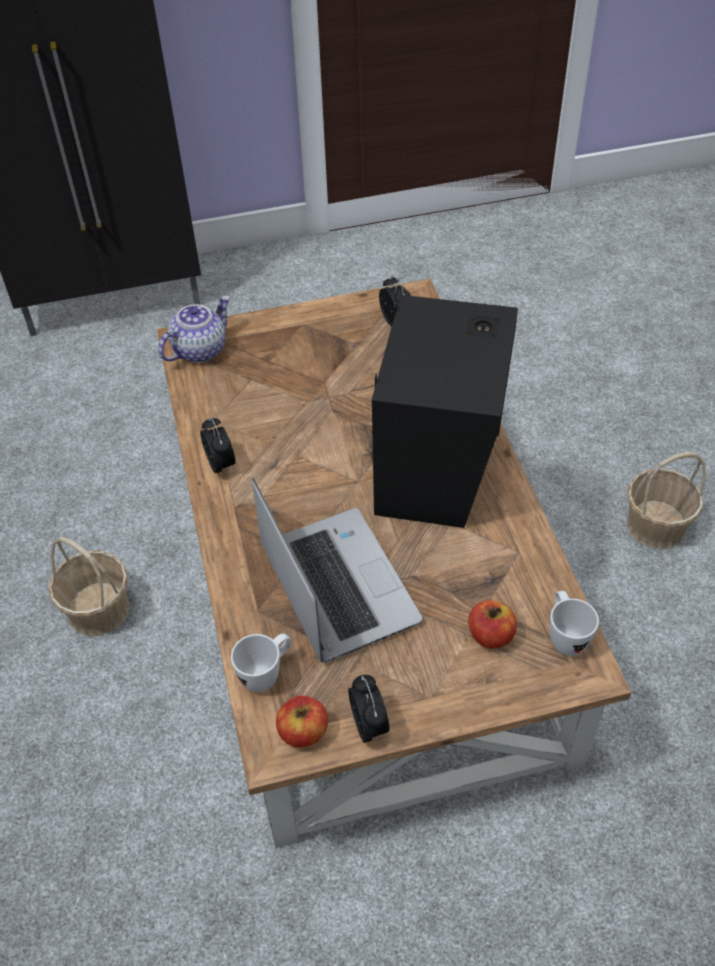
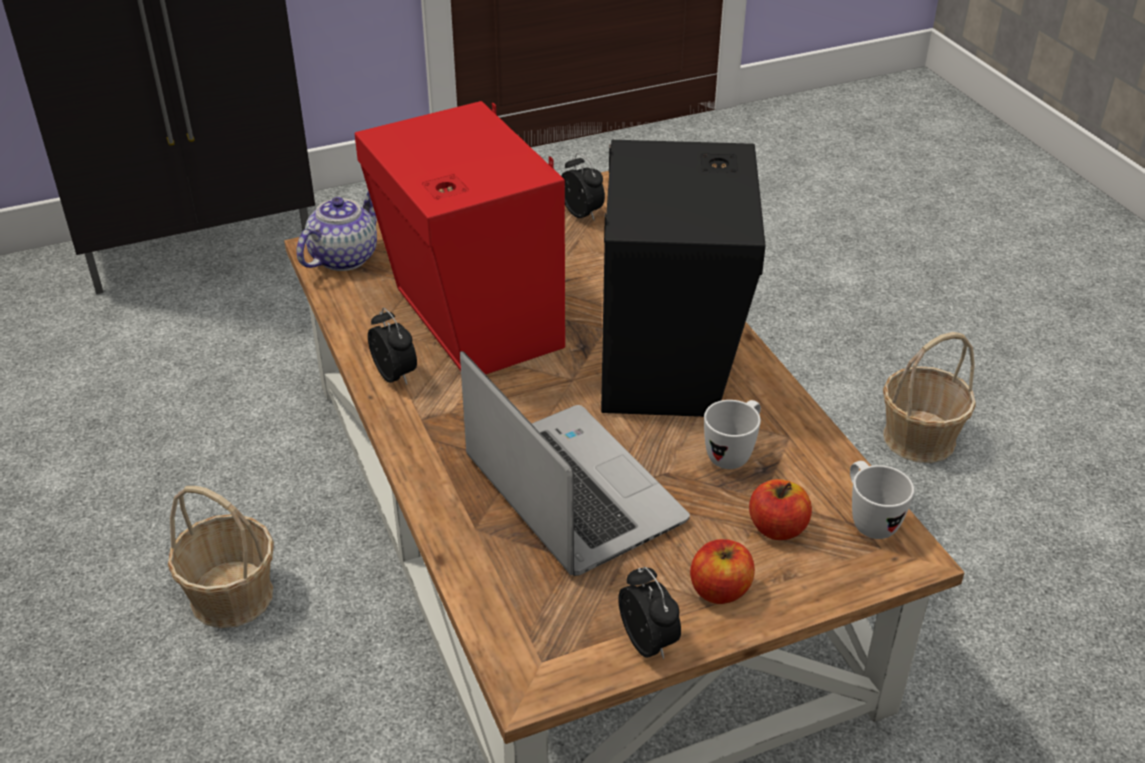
camera: 10 degrees left, 10 degrees down
white mug [231,633,291,692] -> white mug moved to [704,400,761,469]
apple [276,696,328,747] -> apple moved to [690,539,755,604]
none -> red speaker [355,101,565,375]

